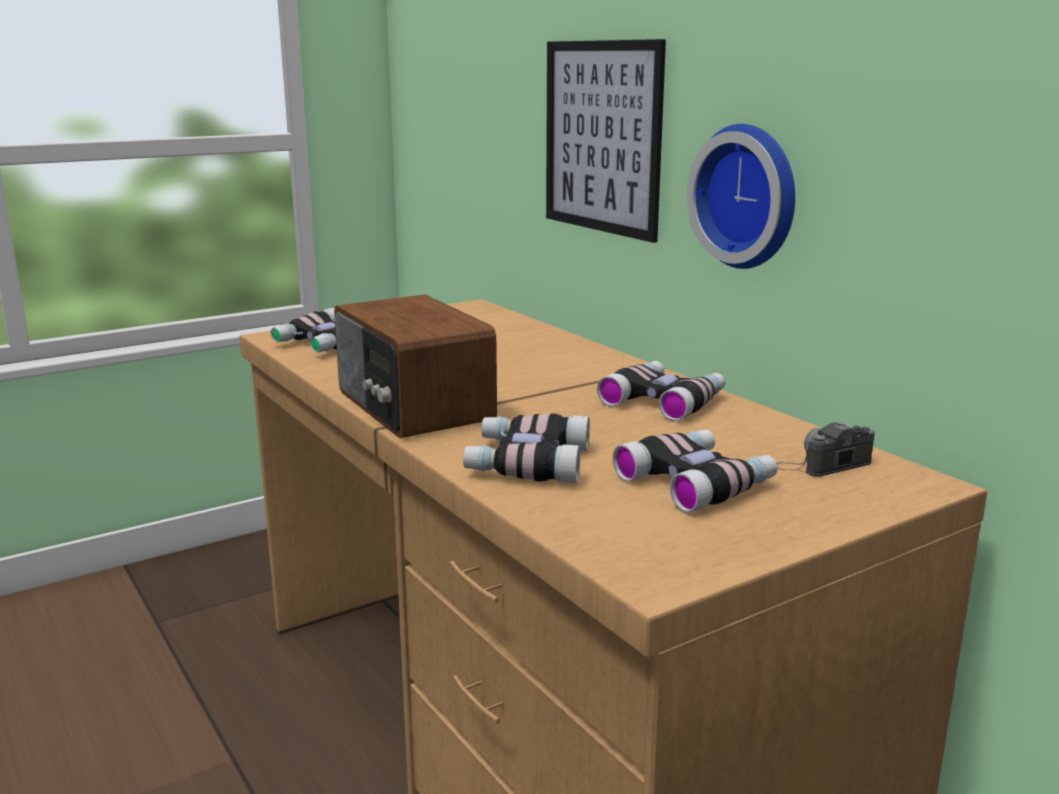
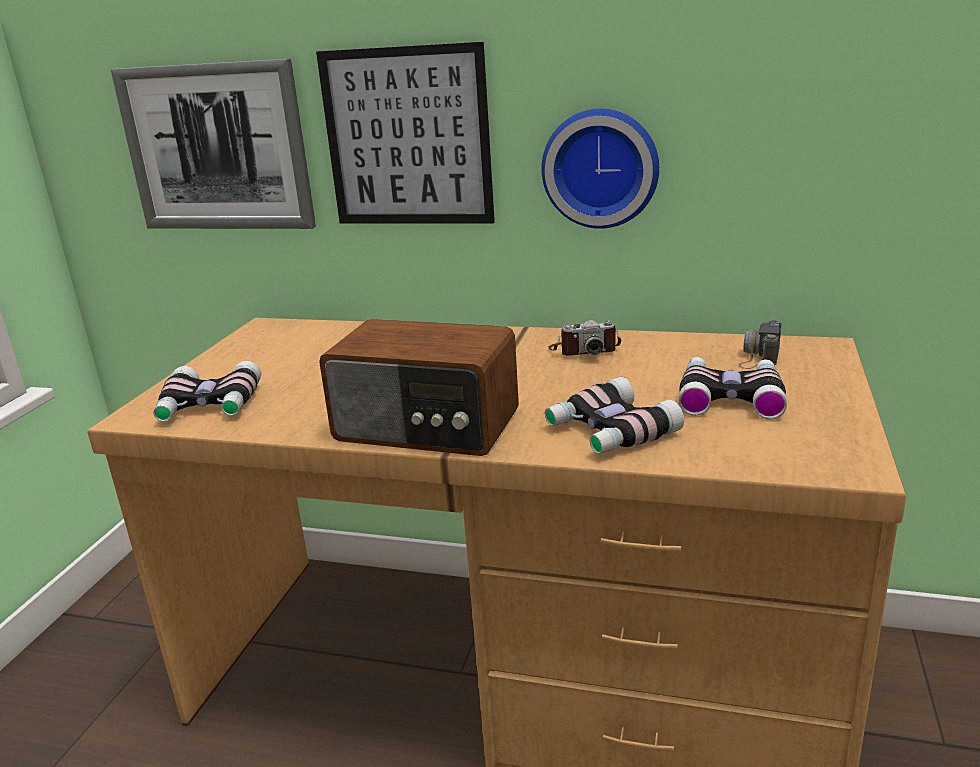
camera: 40 degrees left, 5 degrees up
binoculars [597,361,725,421] -> camera [548,320,621,356]
none -> picture [110,59,316,229]

